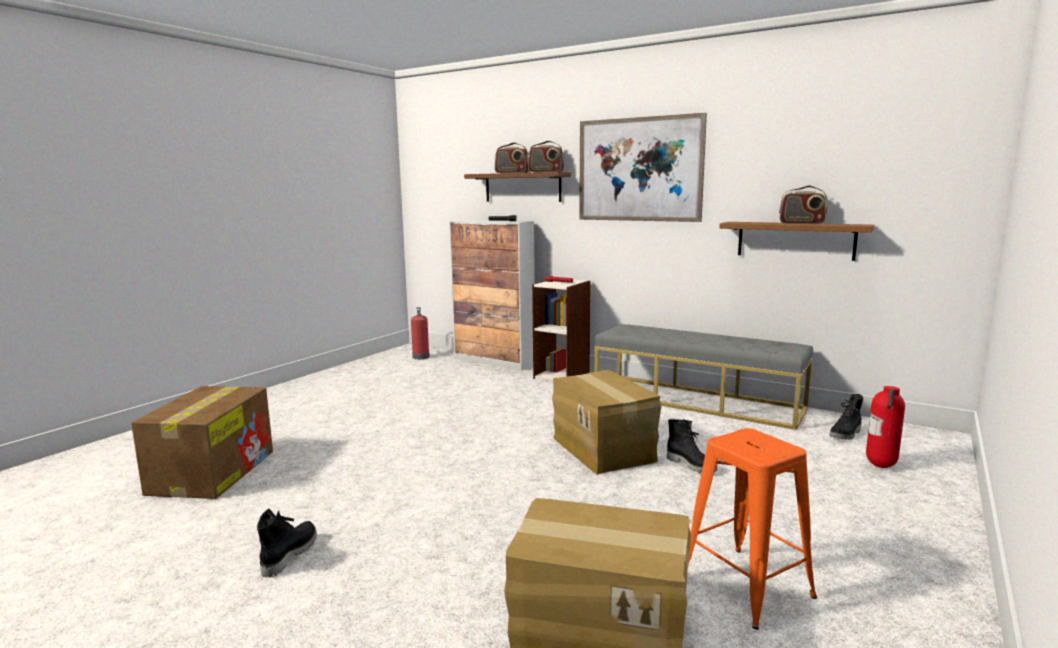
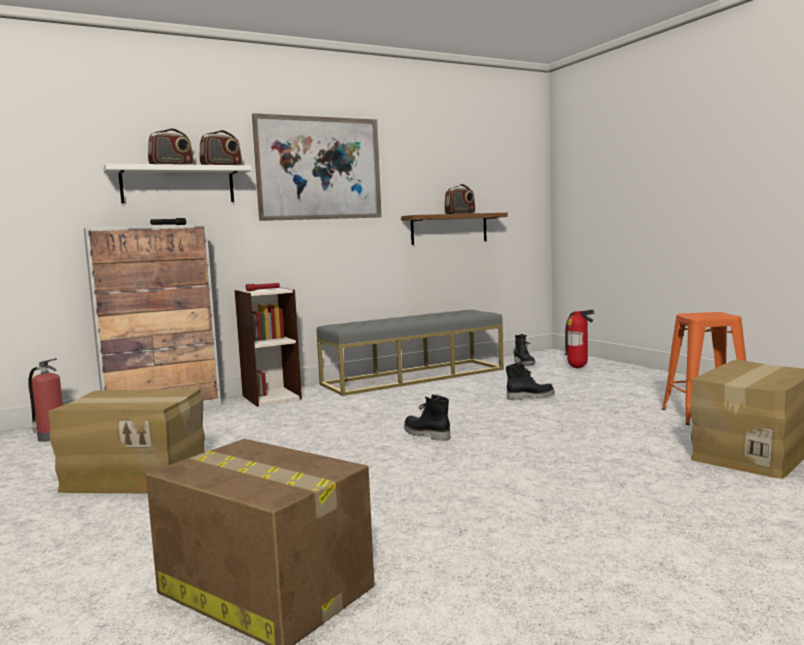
camera: 60 degrees left, 5 degrees down
black boot [257,509,317,578] -> black boot moved to [404,395,450,441]
brown shelf [464,172,571,202] -> white shelf [103,164,252,203]
cardboard box [552,370,661,475] -> cardboard box moved to [48,389,205,493]

